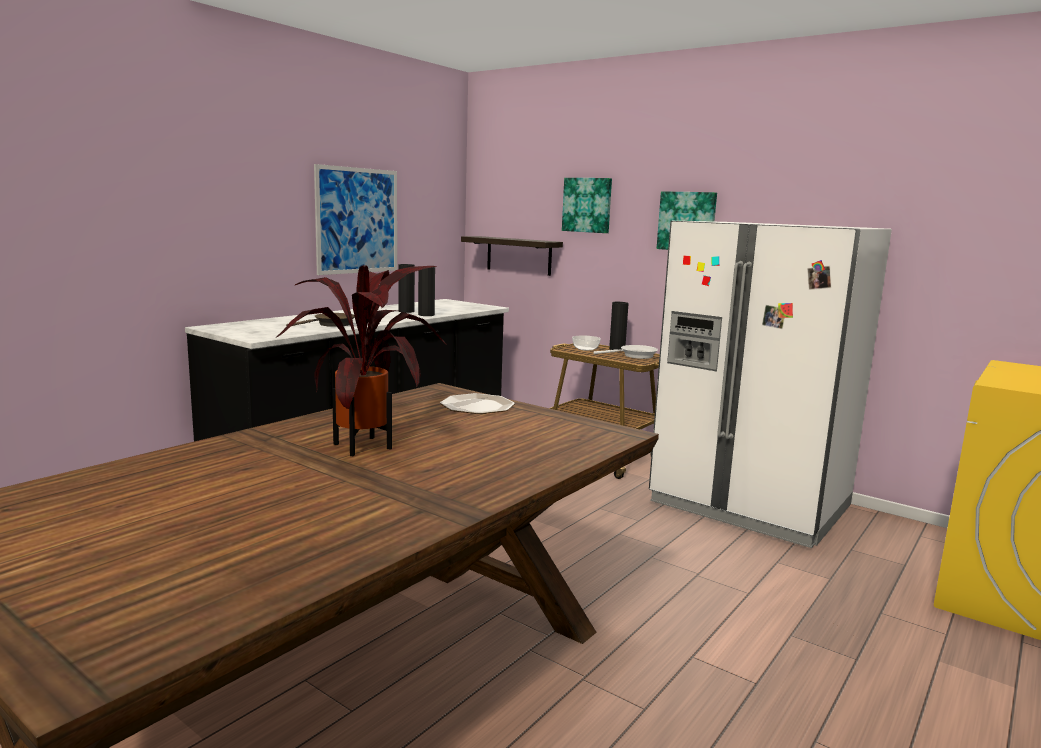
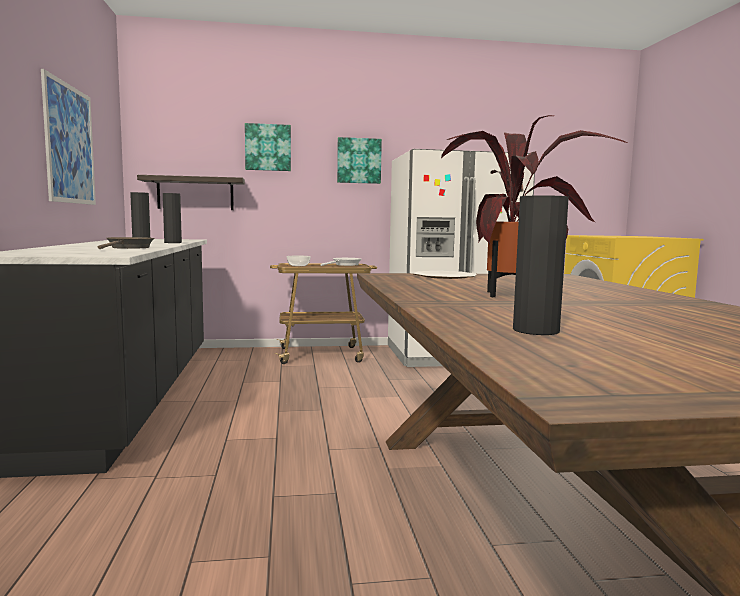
camera: 45 degrees left, 5 degrees down
black vase [609,302,629,350] -> black vase moved to [513,195,569,335]

